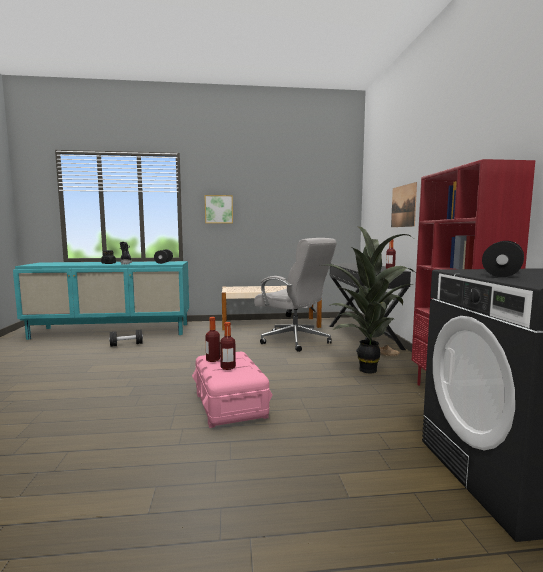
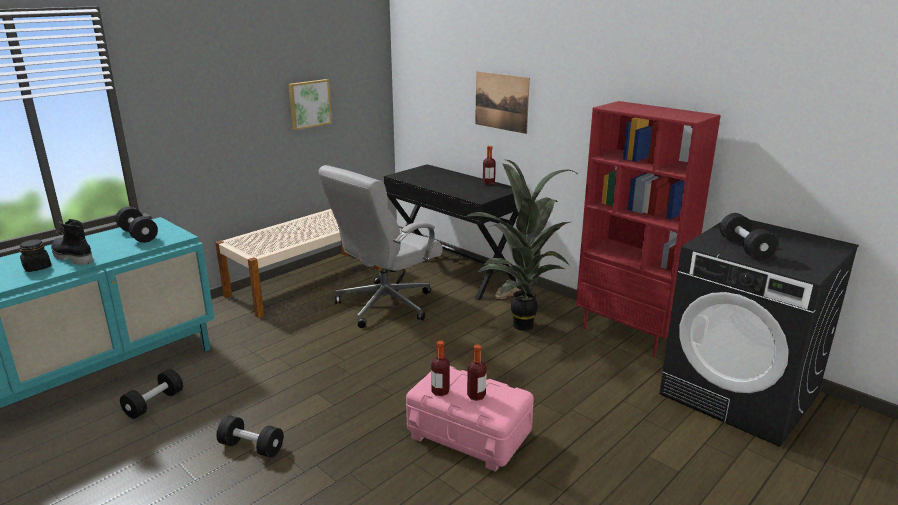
camera: 40 degrees left, 15 degrees up
picture [205,195,233,223] -> picture moved to [288,79,332,130]
grey office chair [254,238,337,352] -> grey office chair turned 135 degrees clockwise [318,165,443,328]
none -> black dumbbell [216,415,283,457]

